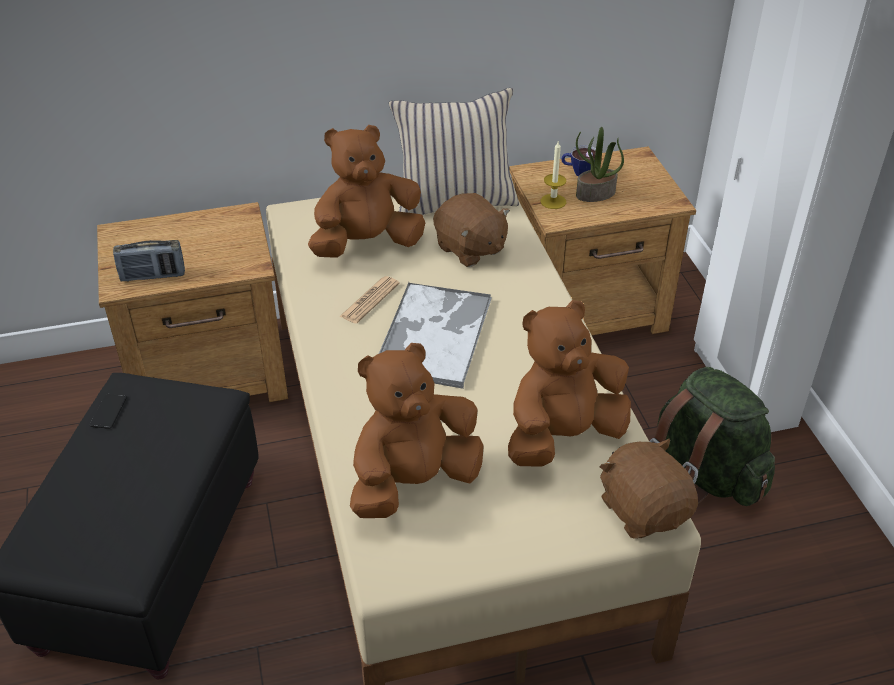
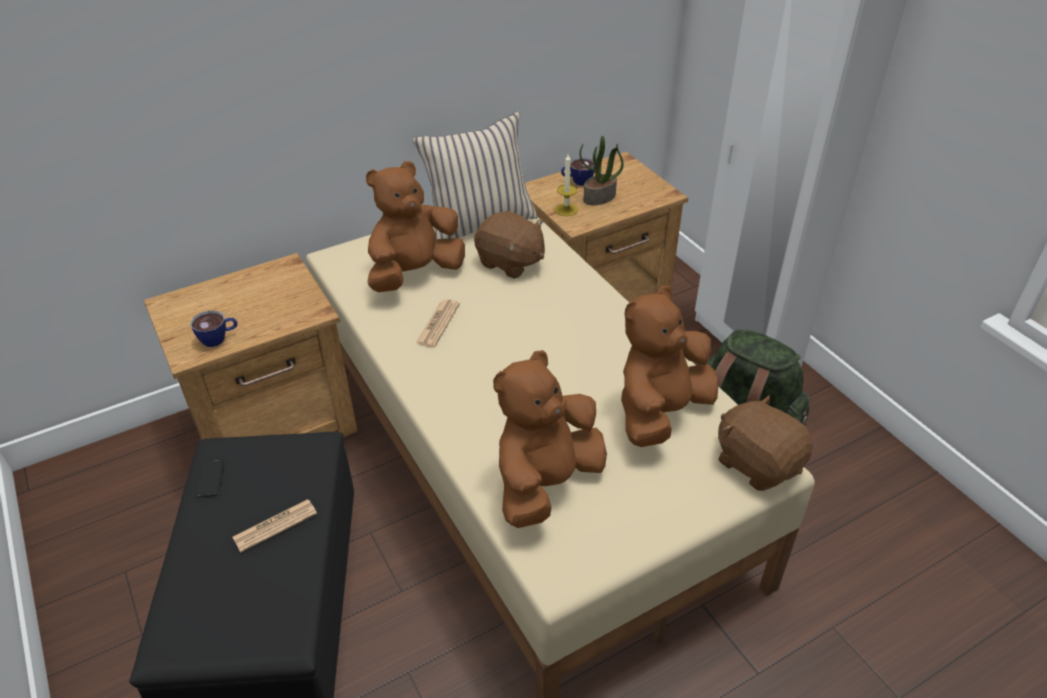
camera: 15 degrees left, 0 degrees up
radio [113,240,185,282] -> cup [190,310,237,347]
tray [379,282,492,389] -> none
none -> newspaper [232,499,317,552]

